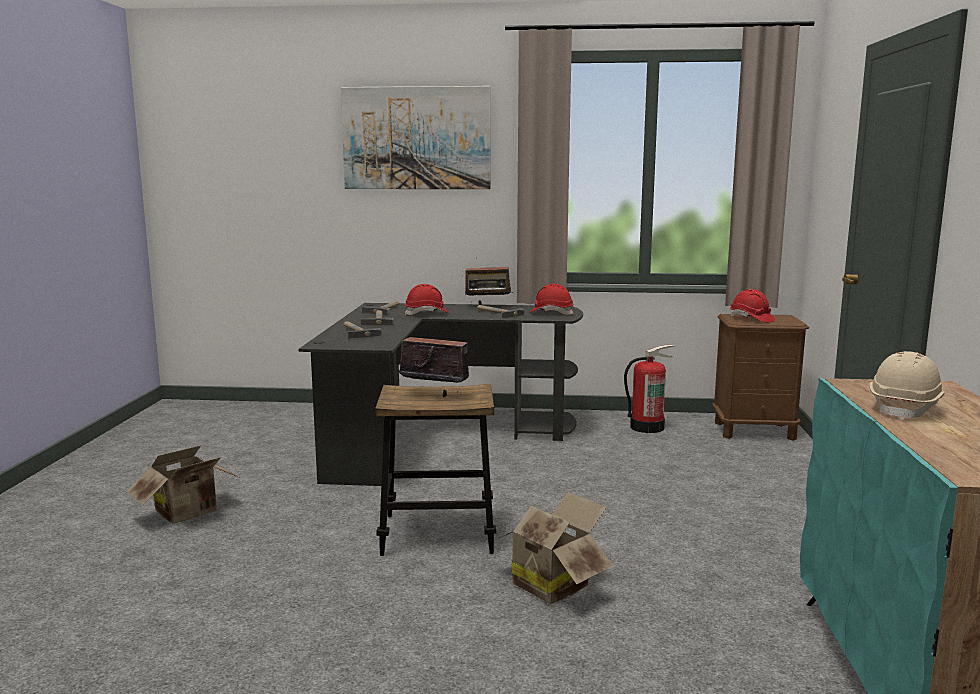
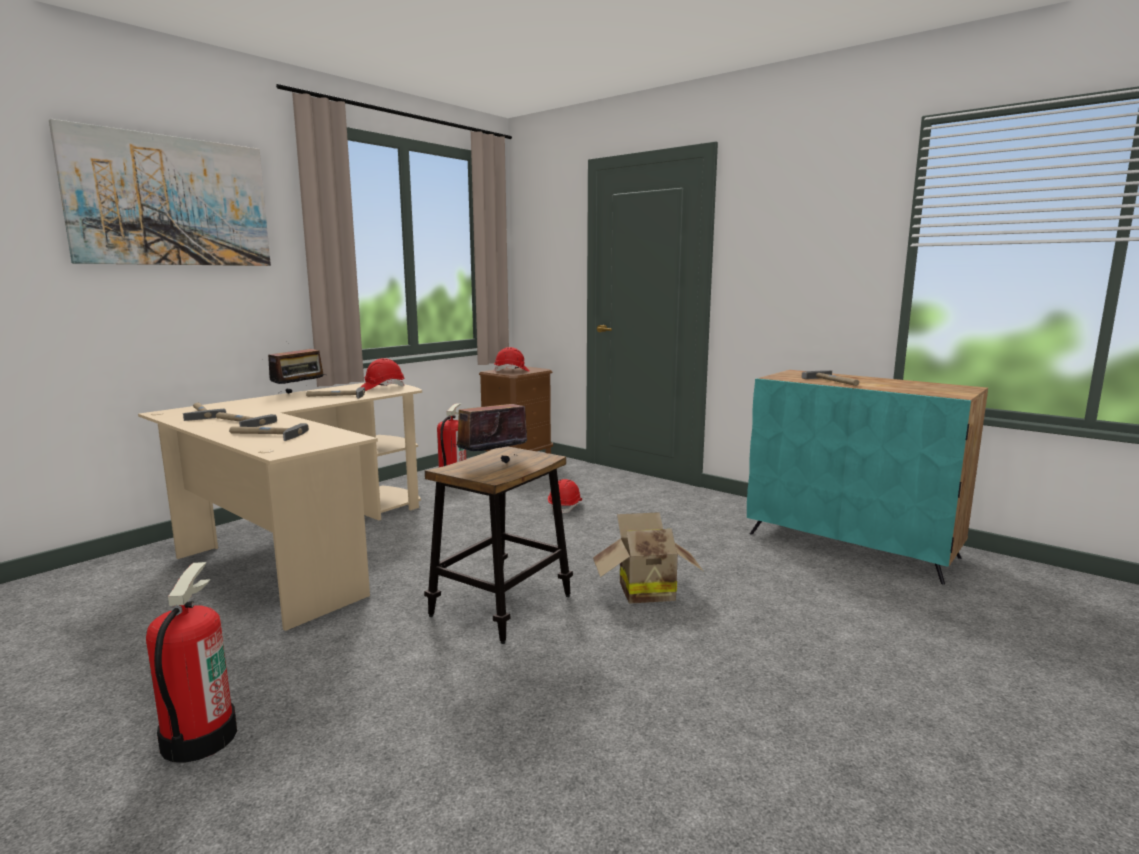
camera: 55 degrees left, 0 degrees up
cardboard box [127,446,239,524] -> fire extinguisher [146,562,237,763]
black desk [299,303,583,486] -> beige desk [138,383,422,631]
red hard hat [405,284,449,316] -> red hard hat moved to [548,479,582,513]
beige hard hat [869,351,945,421] -> hammer [802,370,859,386]

